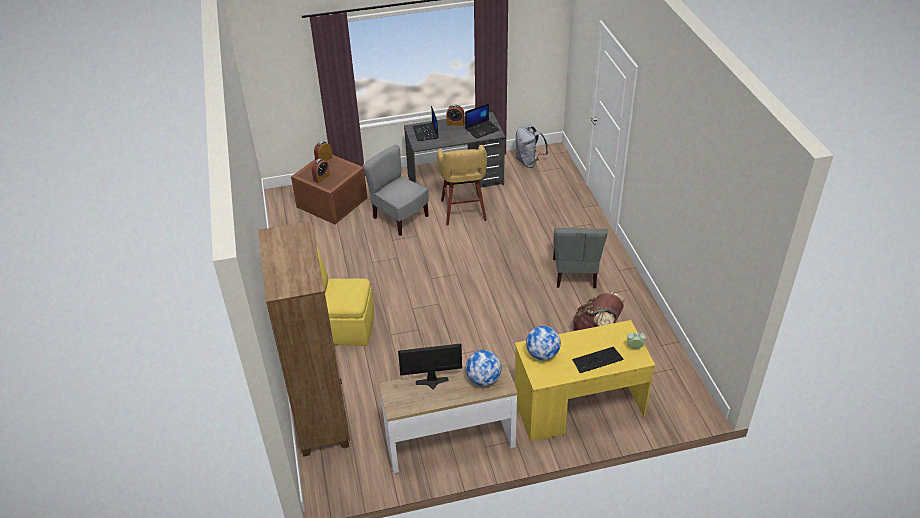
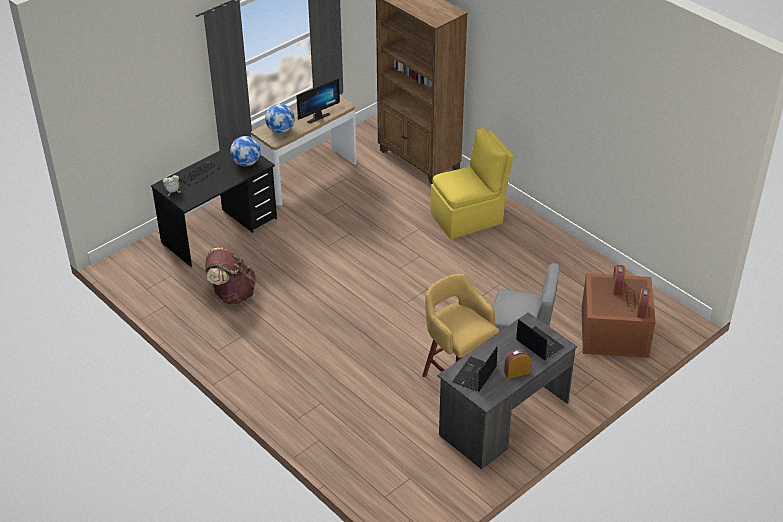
camera: 150 degrees right, 0 degrees up
grey backpack [515,125,548,168] -> none
yellow desk [515,320,655,442] -> black desk [151,145,277,267]
grey chair [553,228,608,288] -> none

